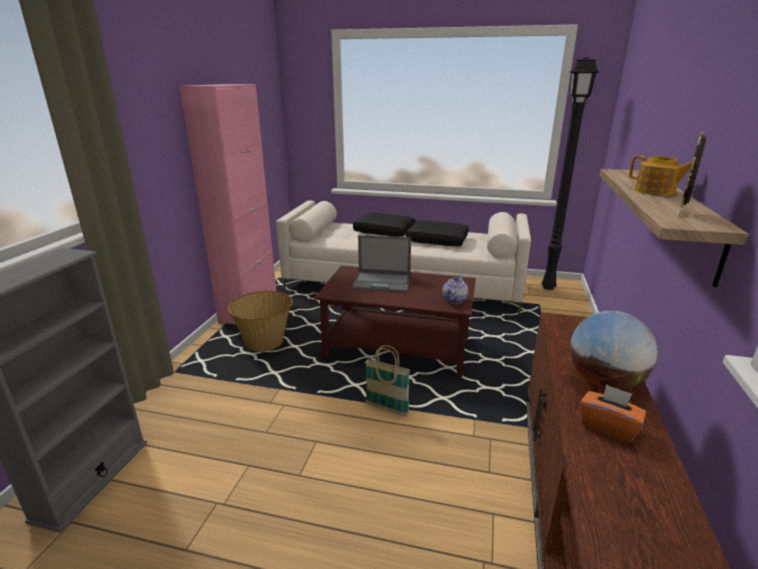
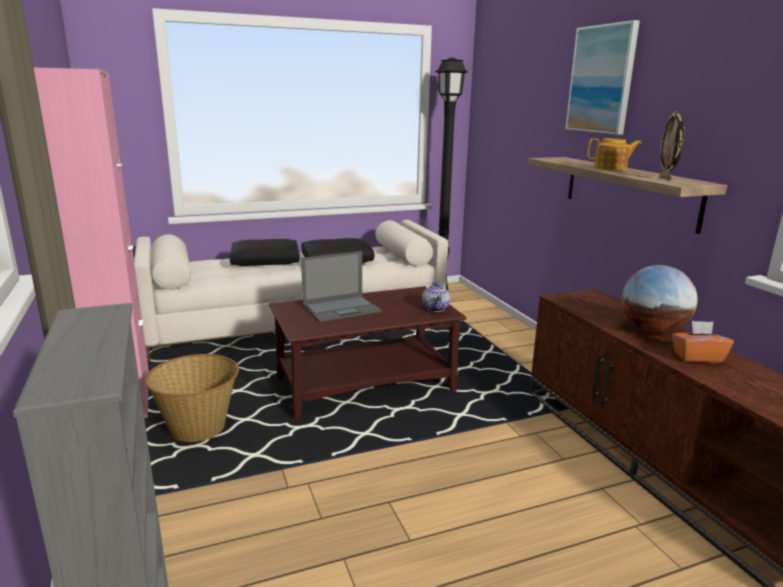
camera: 35 degrees left, 5 degrees down
basket [365,345,410,416] -> none
none -> picture [566,20,640,135]

